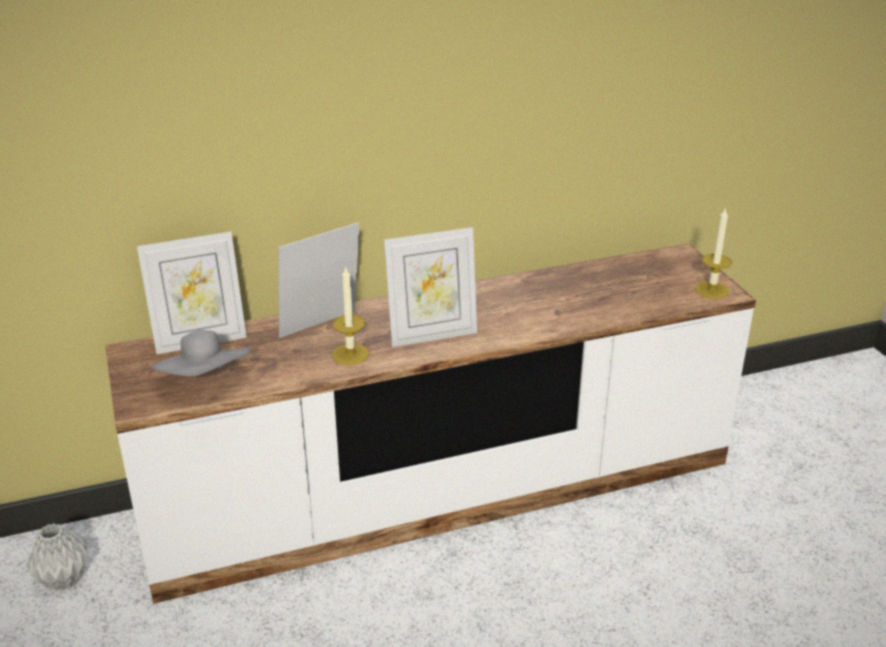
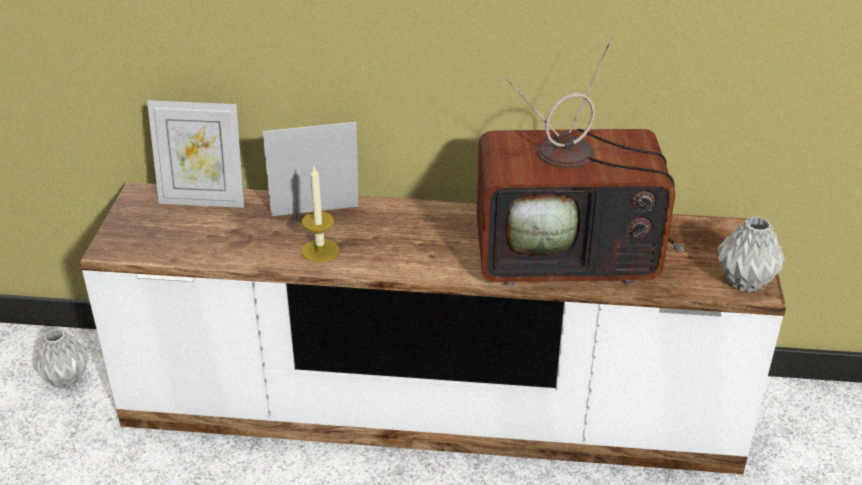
camera: 25 degrees right, 5 degrees up
grey hat [151,330,251,376] -> none
picture frame [384,227,477,347] -> none
candle [695,207,732,299] -> grey vase [718,216,785,292]
none -> television [476,37,684,285]

